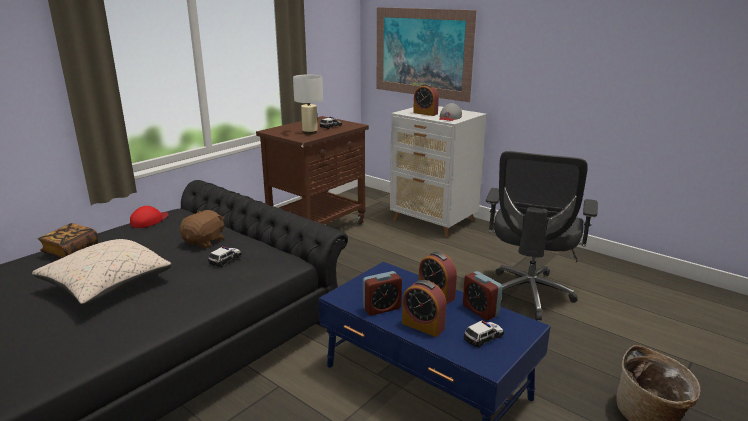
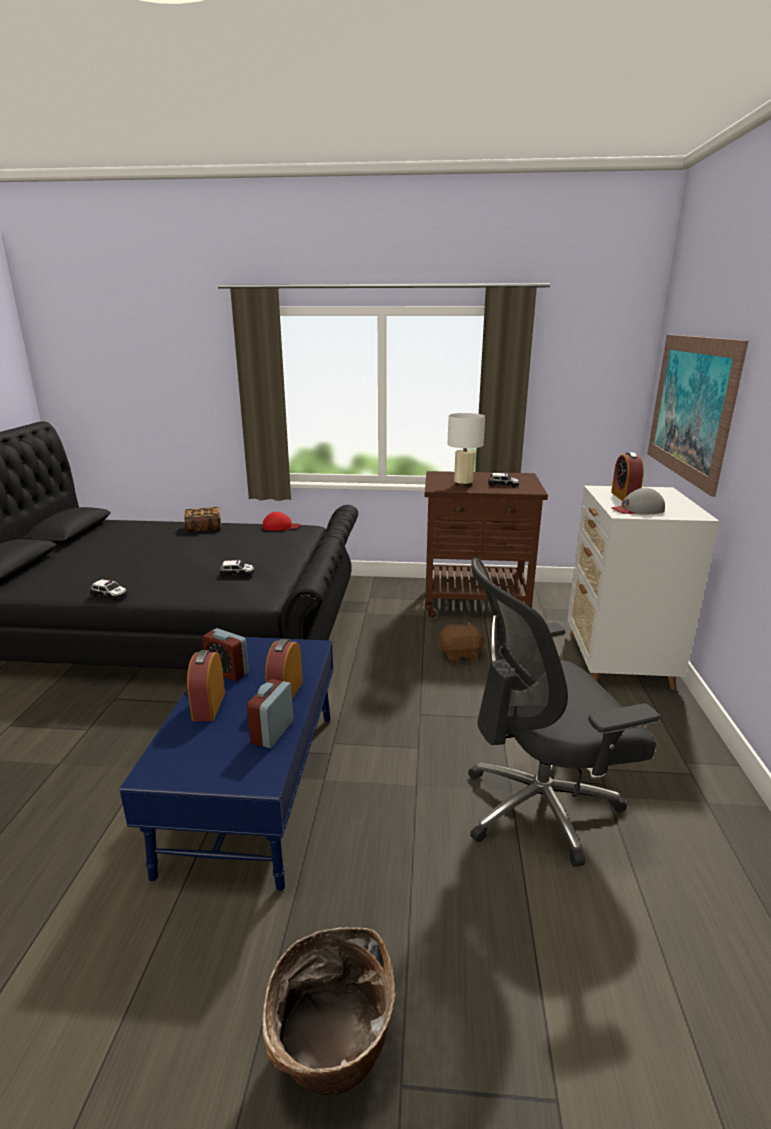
camera: 55 degrees right, 0 degrees up
beige pillow [32,239,172,305] -> none
brown plush toy [180,210,224,248] -> brown plush toy moved to [439,622,486,662]
toy car [464,320,504,348] -> toy car moved to [90,579,128,600]

